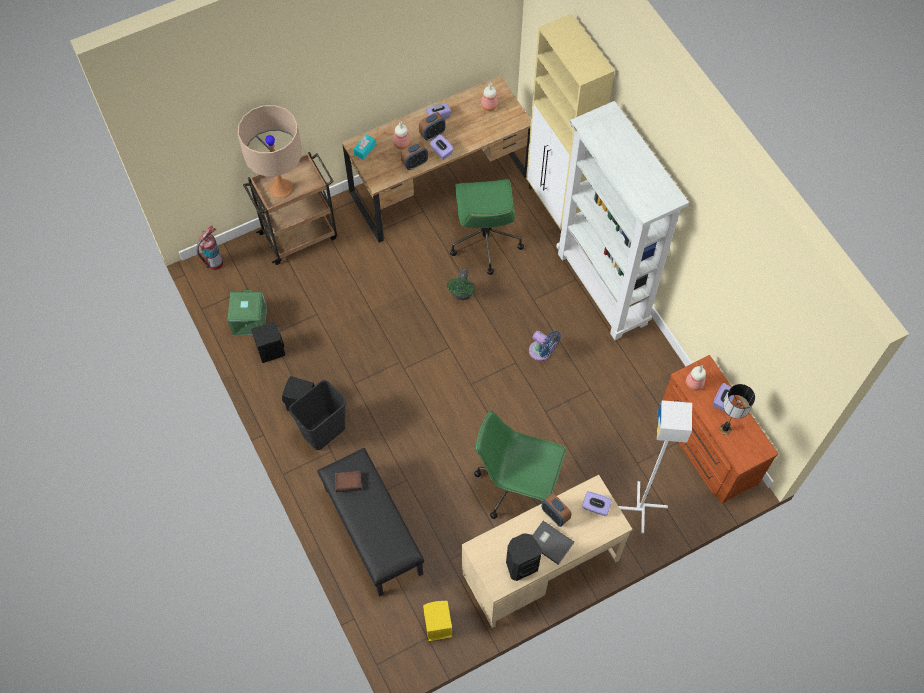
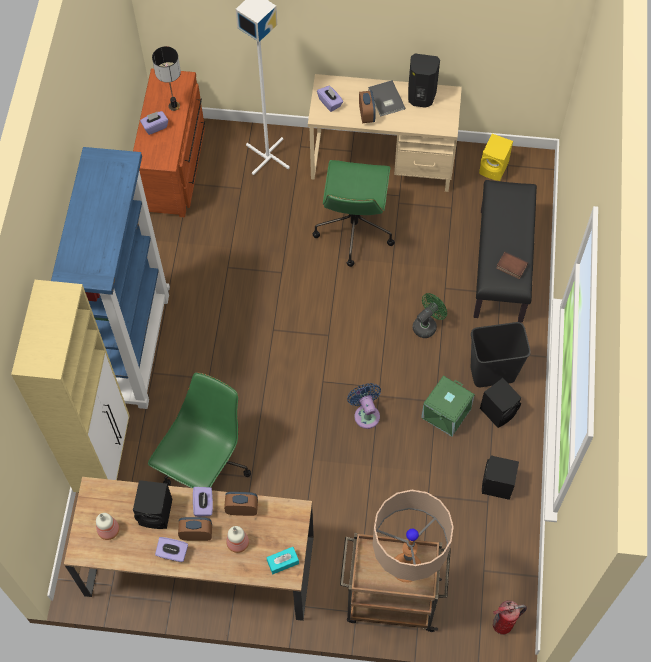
camera: 145 degrees left, 0 degrees up
green storage box [227,290,267,335] -> green storage box moved to [421,375,475,436]
green fan [447,269,475,300] -> green fan moved to [412,293,447,338]
green office chair [474,411,566,519] -> green office chair turned 45 degrees clockwise [312,160,395,267]
blue fan [529,330,561,361] -> blue fan moved to [347,383,381,429]
white bookcase [556,101,689,340] -> blue bookcase [51,147,170,409]
bottle [686,365,706,391] -> none
none -> black speaker [133,480,172,529]

